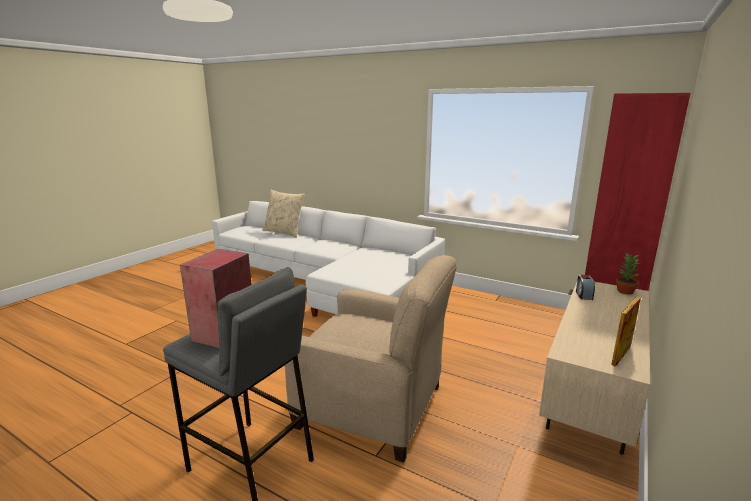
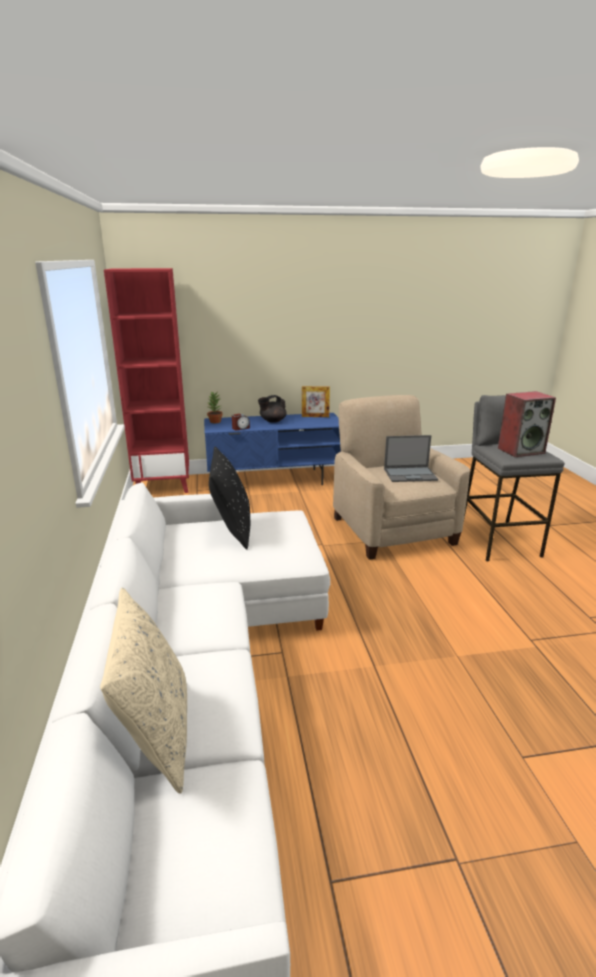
camera: 130 degrees left, 5 degrees up
beige tv stand [539,282,650,455] -> blue tv stand [204,413,341,485]
none -> black pillow [209,446,250,549]
none -> black teapot [258,395,287,423]
none -> laptop [384,435,438,482]

